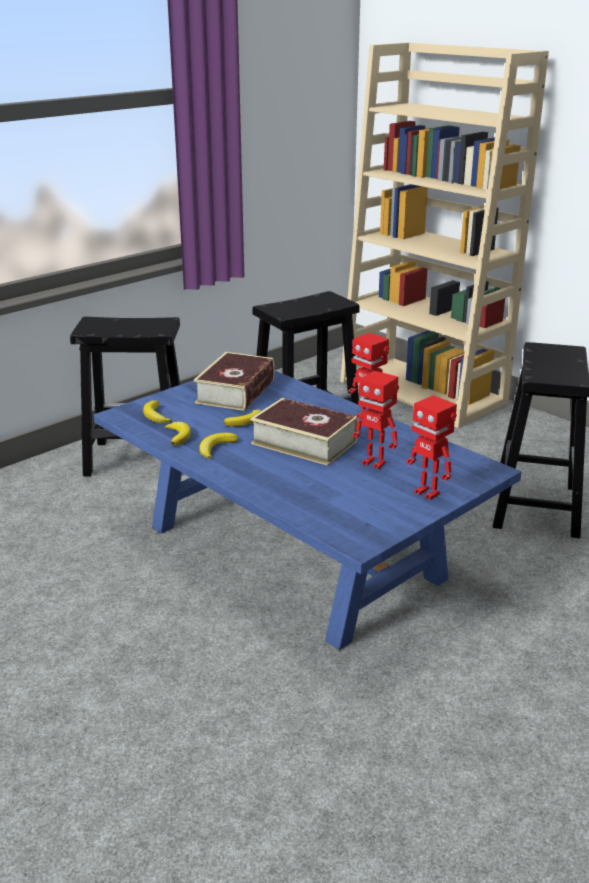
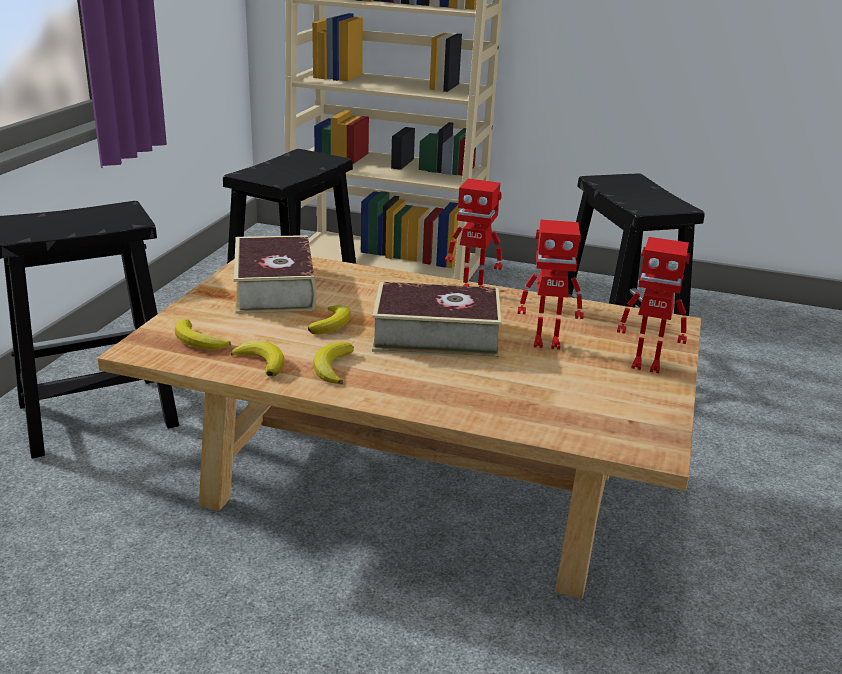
camera: 30 degrees left, 0 degrees up
blue coffee table [94,371,522,650] -> beige coffee table [97,257,701,599]

